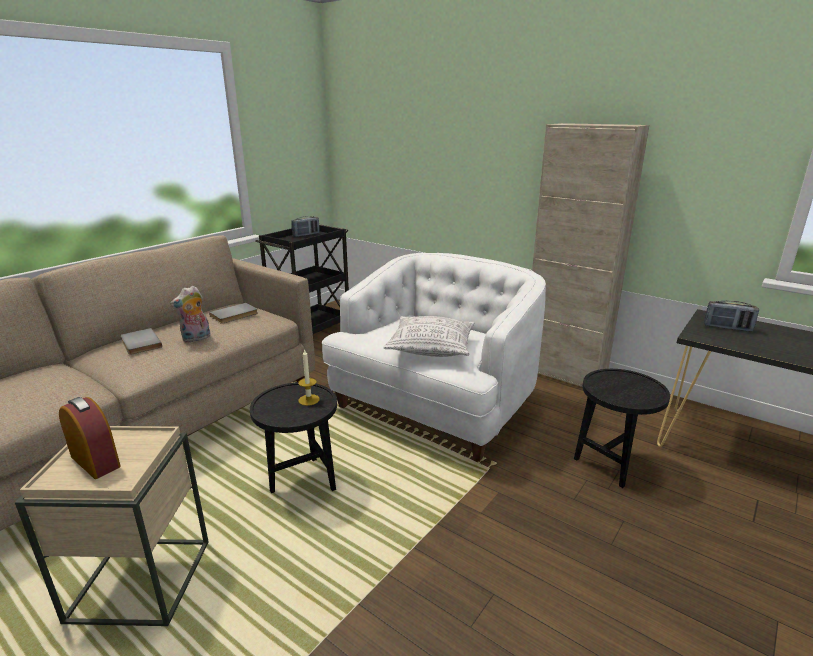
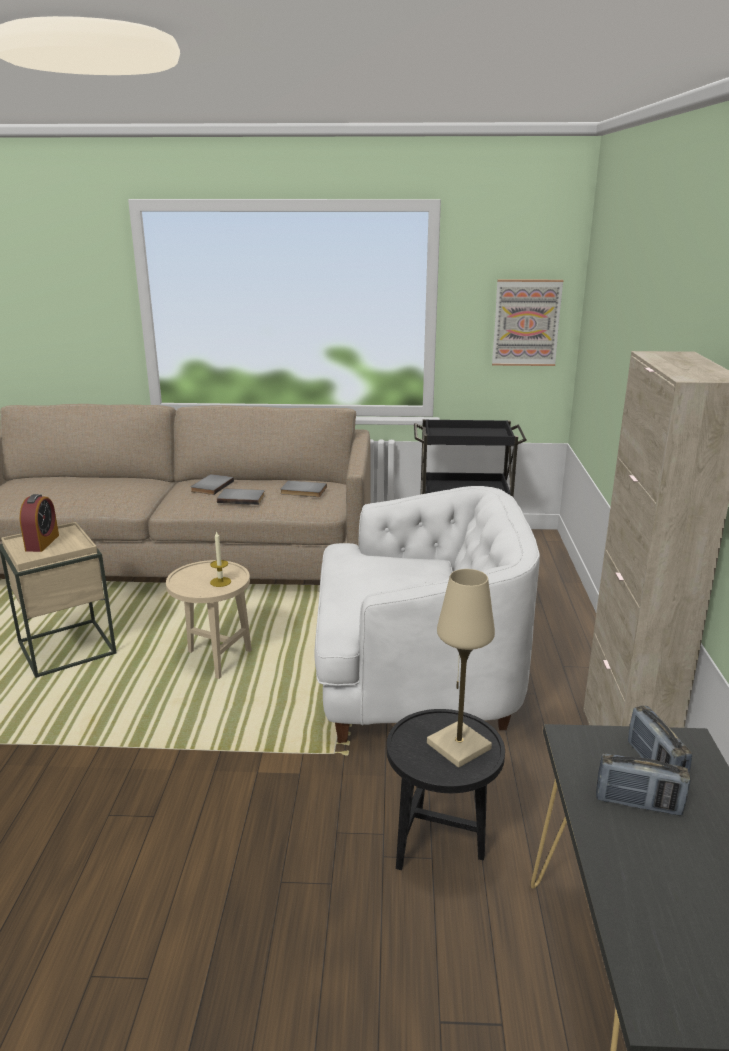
camera: 55 degrees right, 0 degrees up
plush toy [170,285,211,343] -> grey book [217,489,265,505]
black side table [250,382,337,493] -> beige side table [166,560,252,679]
radio [291,216,319,237] -> radio moved to [596,753,691,815]
pillow [383,316,474,357] -> none
none -> beige table lamp [427,569,495,768]
none -> picture [492,279,563,366]

